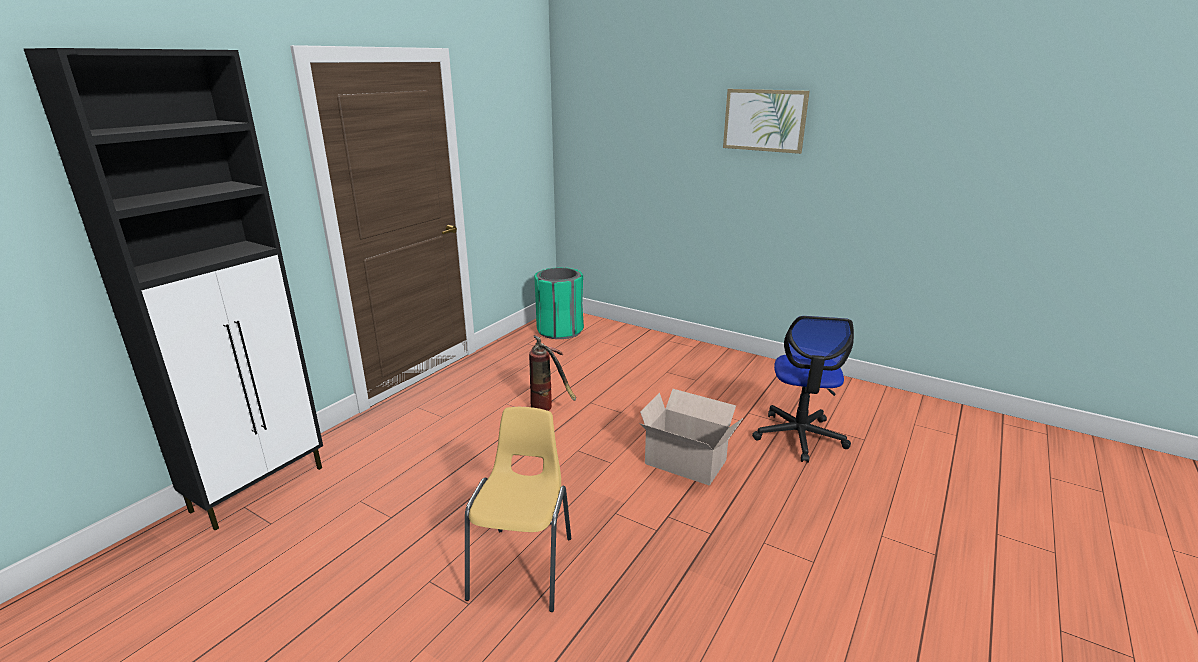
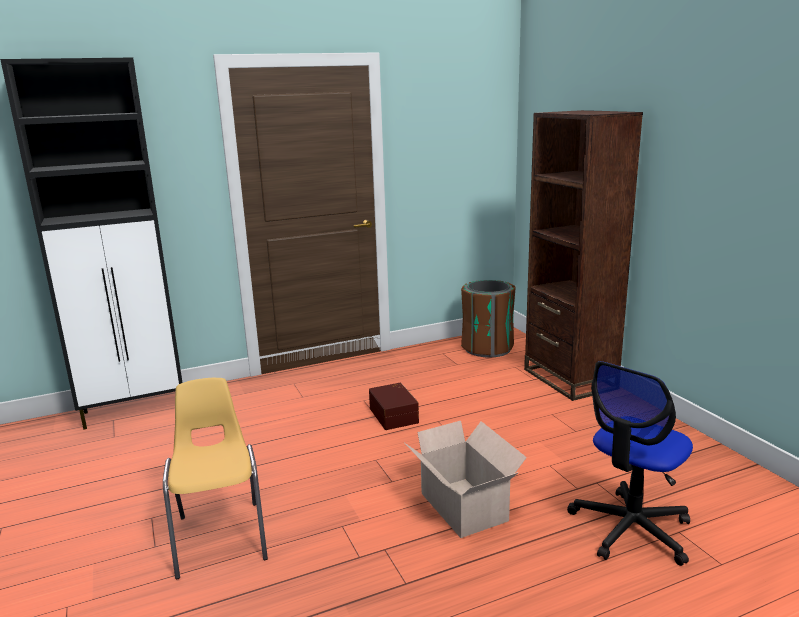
camera: 35 degrees right, 5 degrees down
yellow chair [465,407,571,612] -> yellow chair turned 60 degrees counterclockwise [163,378,268,579]
fire extinguisher [529,335,576,411] -> brown storage box [369,383,419,430]
green trash can [534,267,584,339] -> brown trash can [461,280,516,357]
picture [723,89,810,154] -> none
none -> brown bookcase [524,110,643,401]

